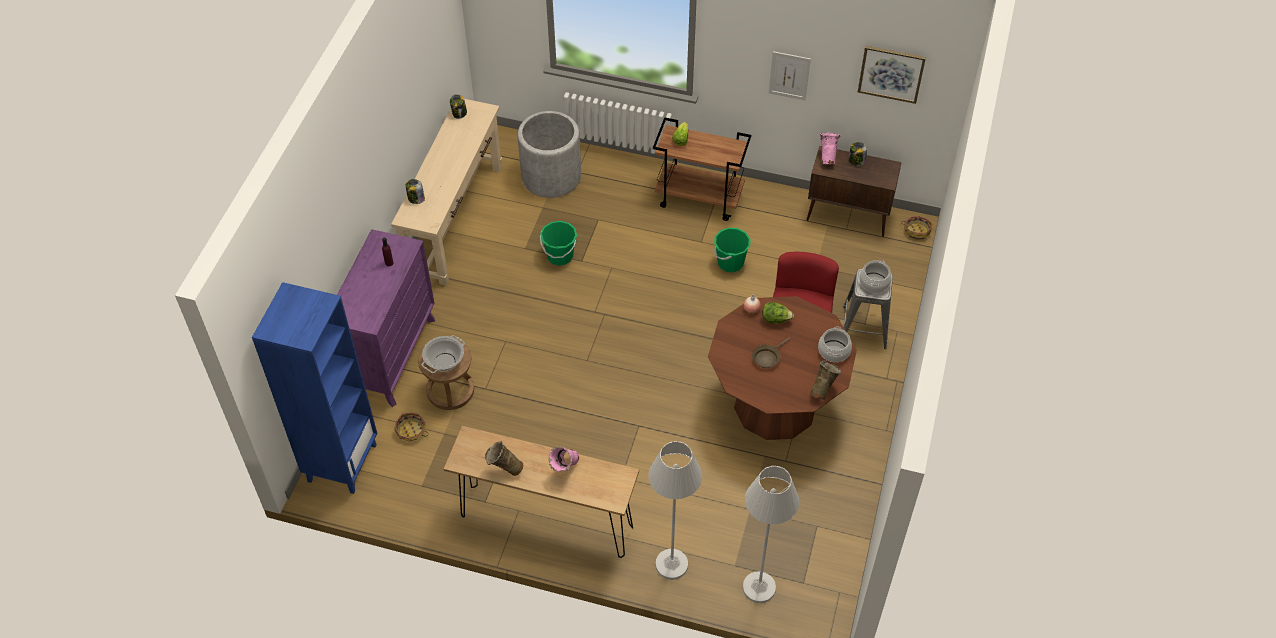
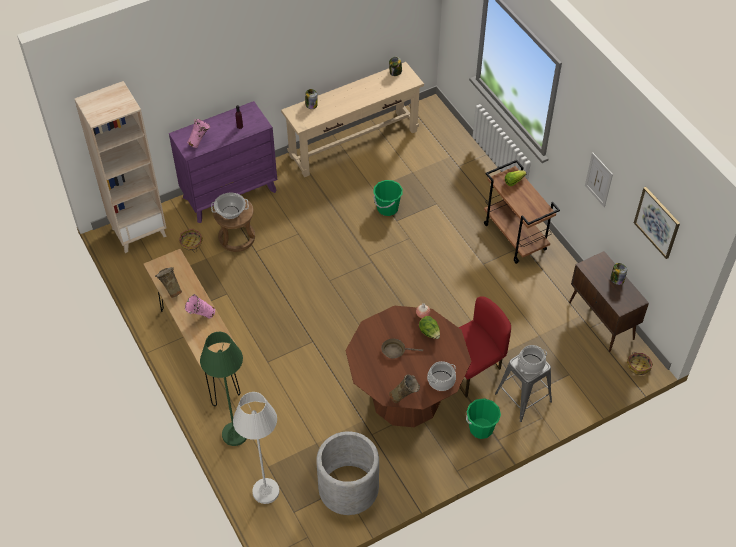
camera: 45 degrees right, 0 degrees up
blue bookcase [252,282,377,494] -> beige bookcase [75,81,167,253]
grey planter [517,111,581,198] -> grey planter moved to [316,431,379,515]
white floor lamp [648,441,702,580] -> green floor lamp [200,332,247,446]
green bucket [714,228,751,272] -> green bucket moved to [466,398,501,439]
pink vase [819,132,840,164] -> pink vase moved to [187,119,210,148]

